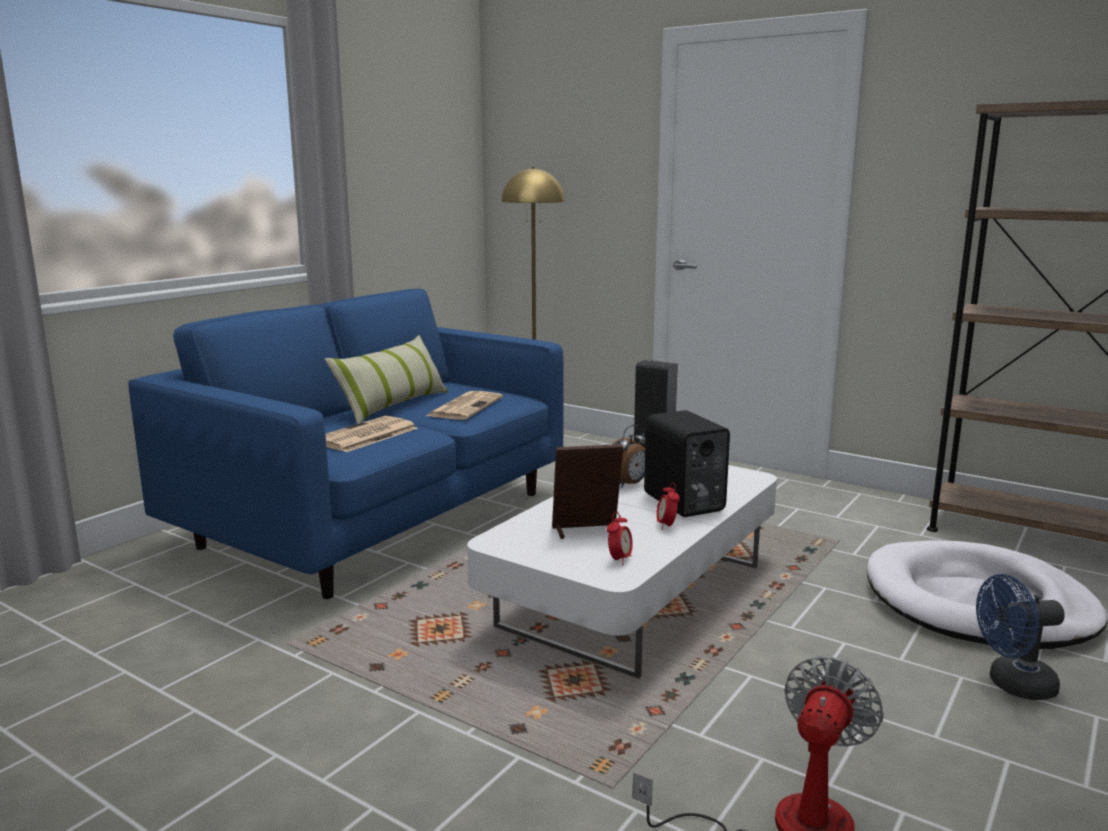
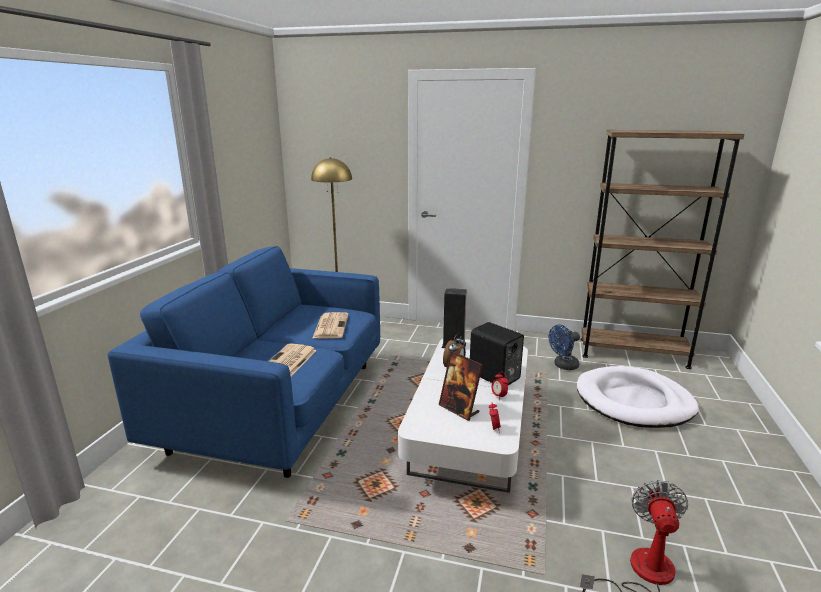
camera: 20 degrees left, 5 degrees up
pillow [325,335,448,424] -> none
picture frame [552,444,623,539] -> picture frame turned 105 degrees counterclockwise [439,351,483,421]
blue fan [976,574,1065,700] -> blue fan moved to [549,324,580,370]

